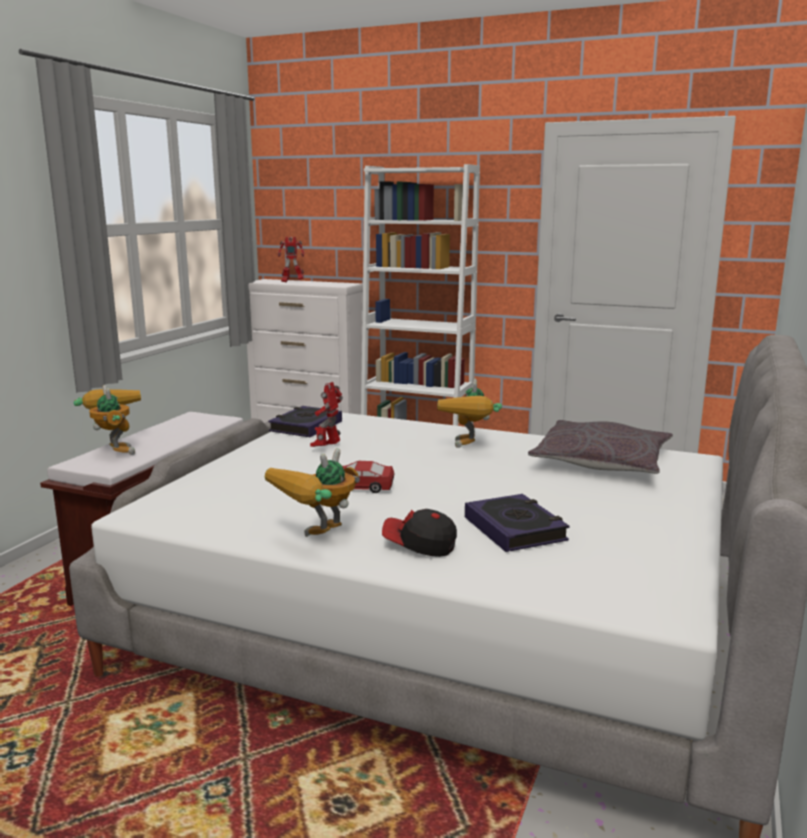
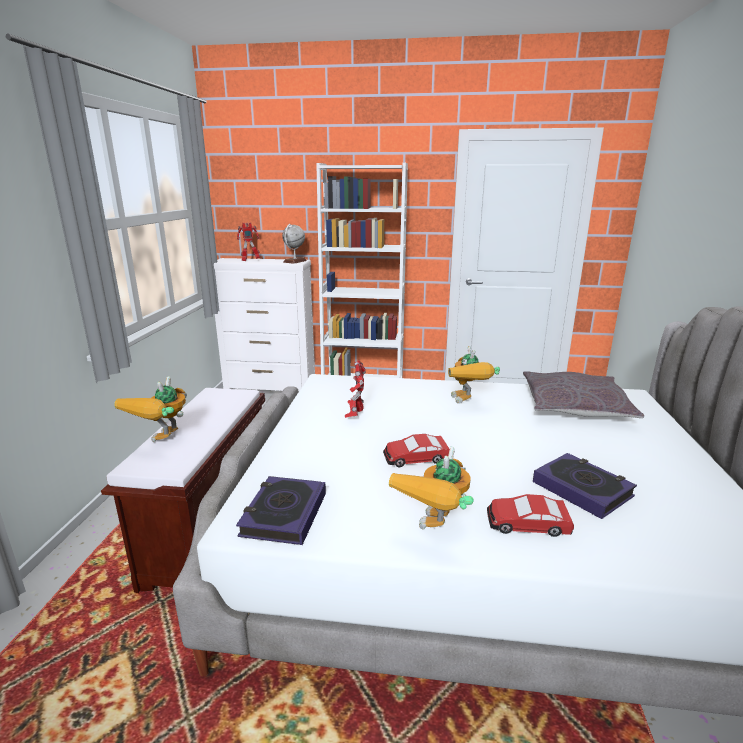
camera: 15 degrees left, 5 degrees up
toy robot [74,385,141,455] -> toy robot turned 120 degrees counterclockwise [114,376,187,442]
book [268,406,342,437] -> book moved to [236,476,326,545]
cap [382,509,457,557] -> toy car [487,494,574,537]
none -> globe [282,224,307,264]

